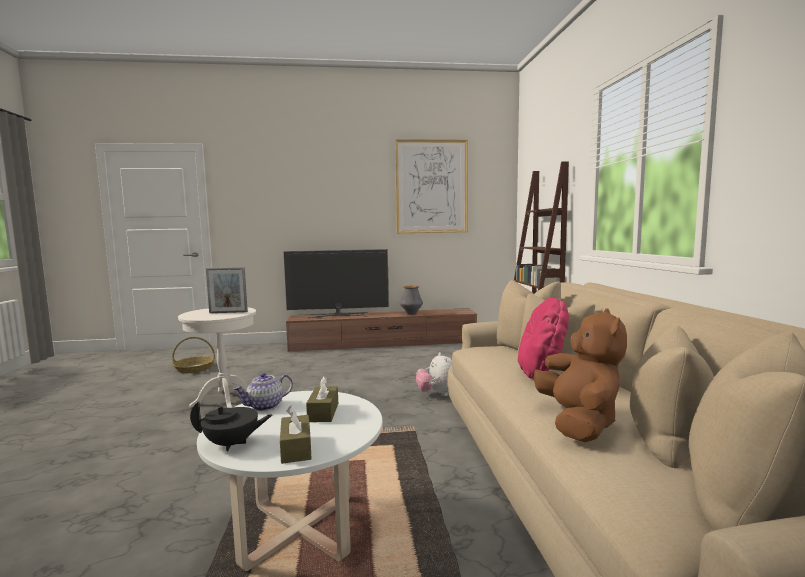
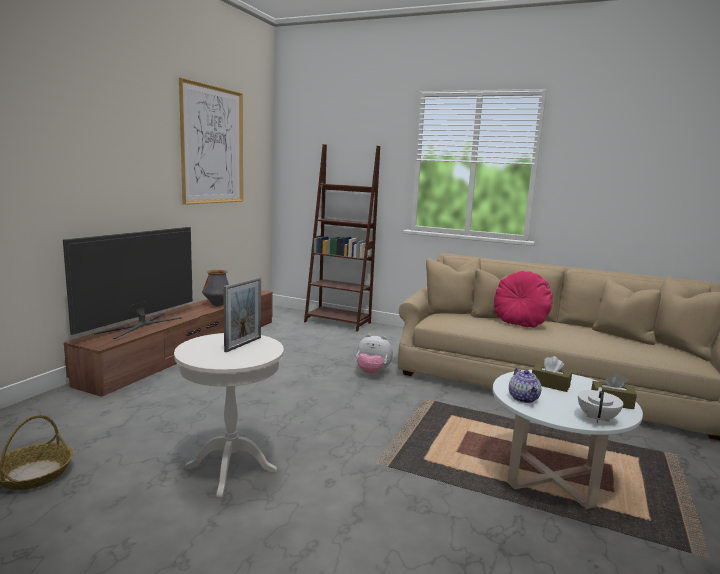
camera: 60 degrees left, 5 degrees up
black teapot [190,401,272,451] -> white teapot [578,387,624,423]
brown plush toy [534,309,627,442] -> none

